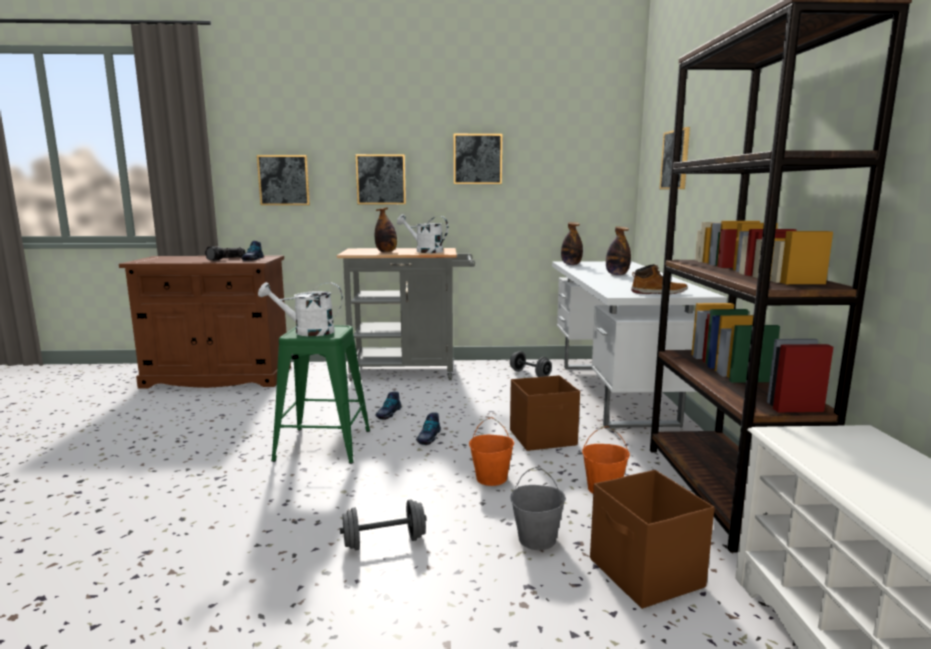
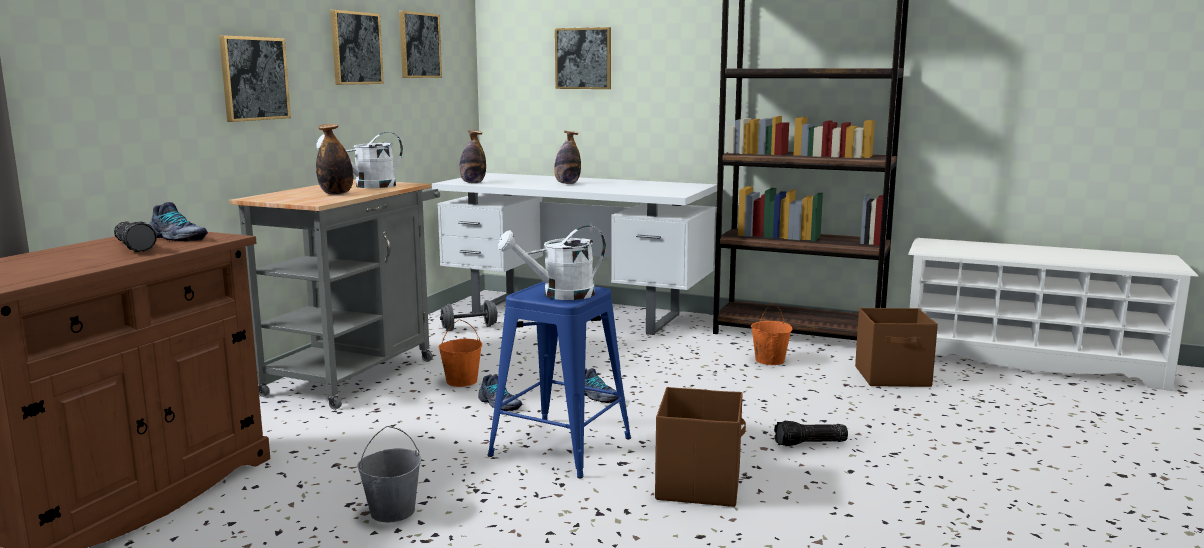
camera: 65 degrees left, 0 degrees up
picture [257,155,310,205] -> picture moved to [399,11,442,78]
white watering can [258,282,343,336] -> white watering can turned 45 degrees clockwise [498,225,606,300]
green stool [271,325,370,464] -> blue stool [488,282,631,479]
grey dumbbell [340,499,427,550] -> flashlight [774,421,848,446]
orange bucket [469,417,514,486] -> orange bucket moved to [439,319,482,387]
brown storage box [510,375,580,451] -> brown storage box moved to [655,387,746,507]
grey bucket [511,467,566,550] -> grey bucket moved to [357,426,421,522]
boot [631,264,688,294] -> none

